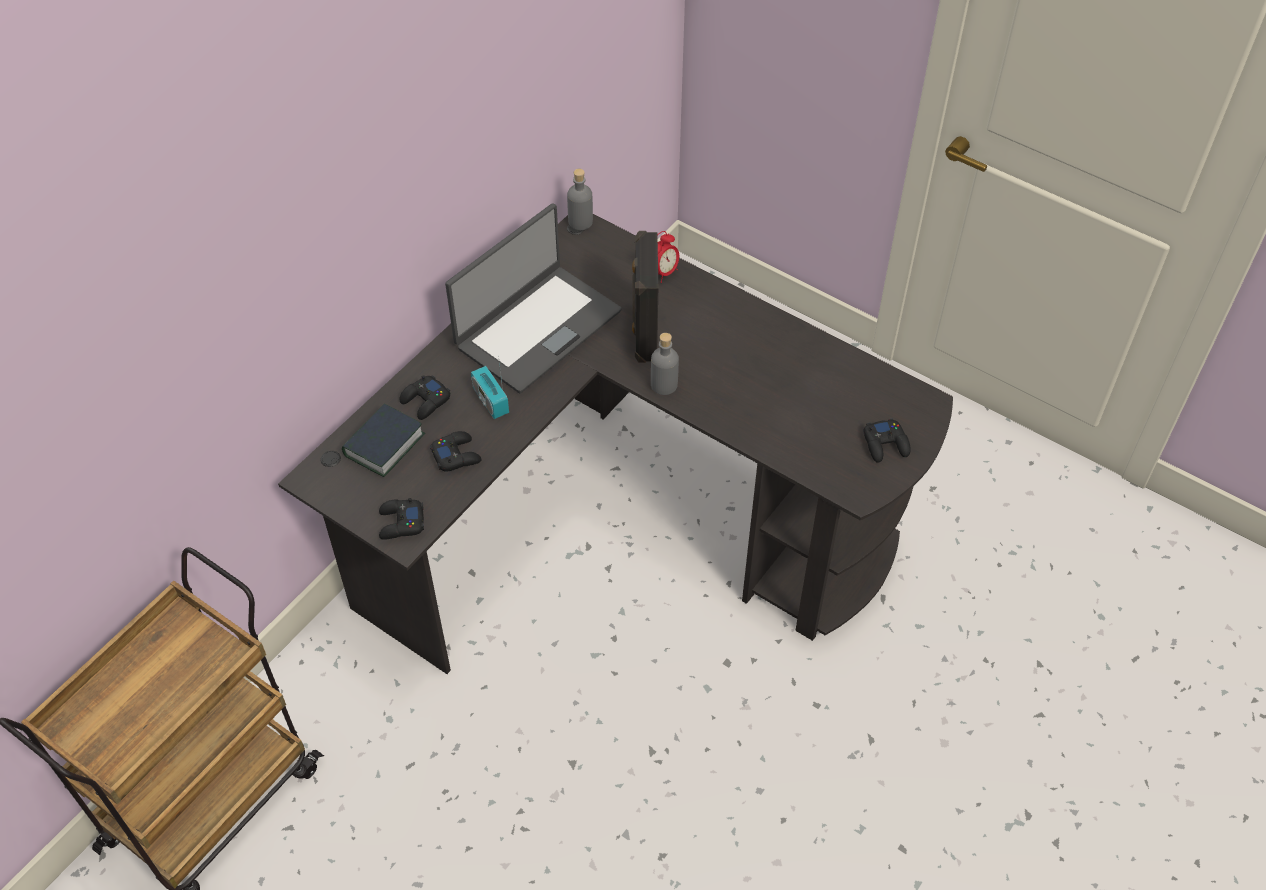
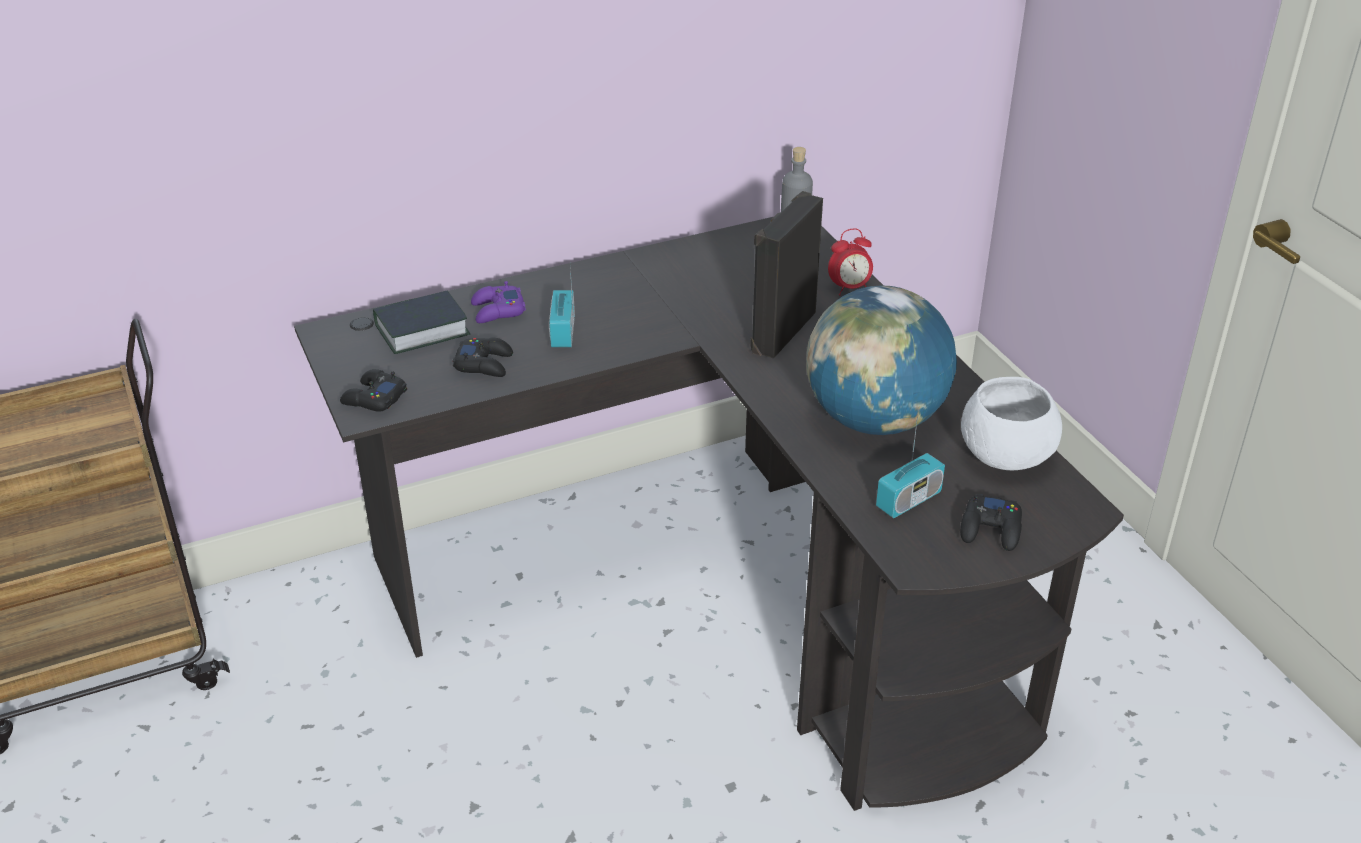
camera: 30 degrees right, 15 degrees down
black game controller [399,375,451,420] -> purple game controller [471,281,526,323]
laptop [445,204,622,393] -> none
grey bottle [651,333,679,395] -> none
none -> globe [806,285,957,435]
none -> radio [876,407,945,518]
none -> white bowl [961,377,1062,470]

